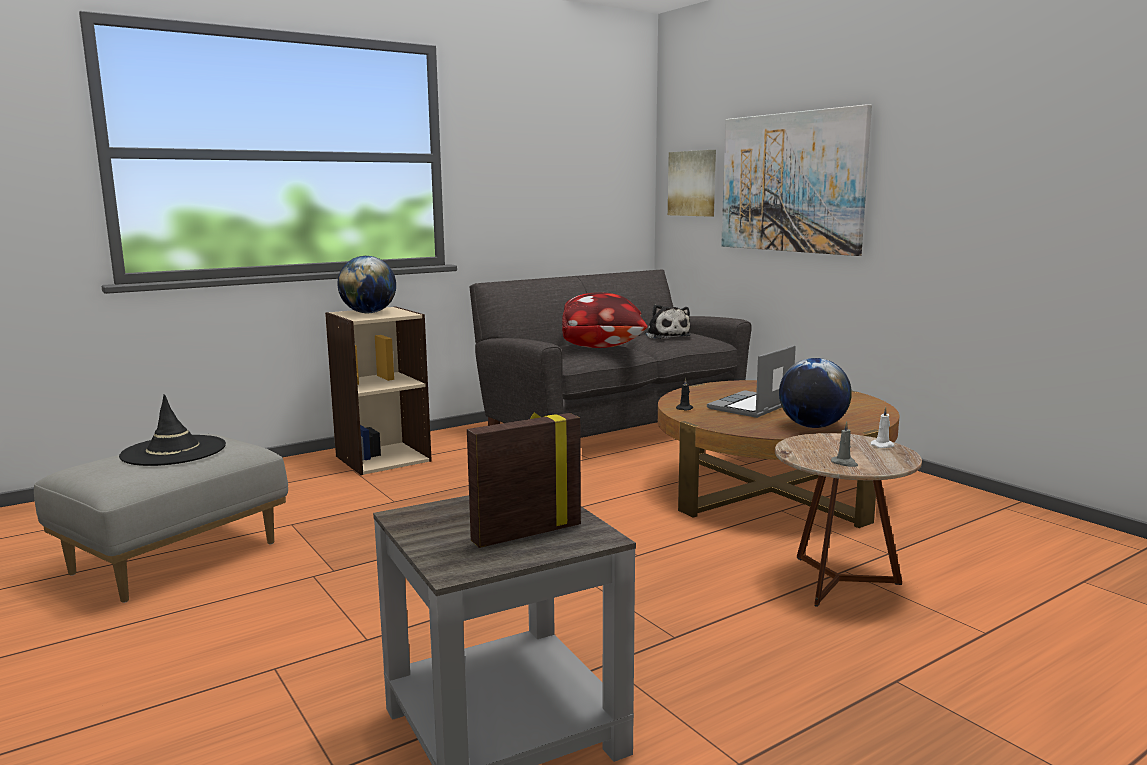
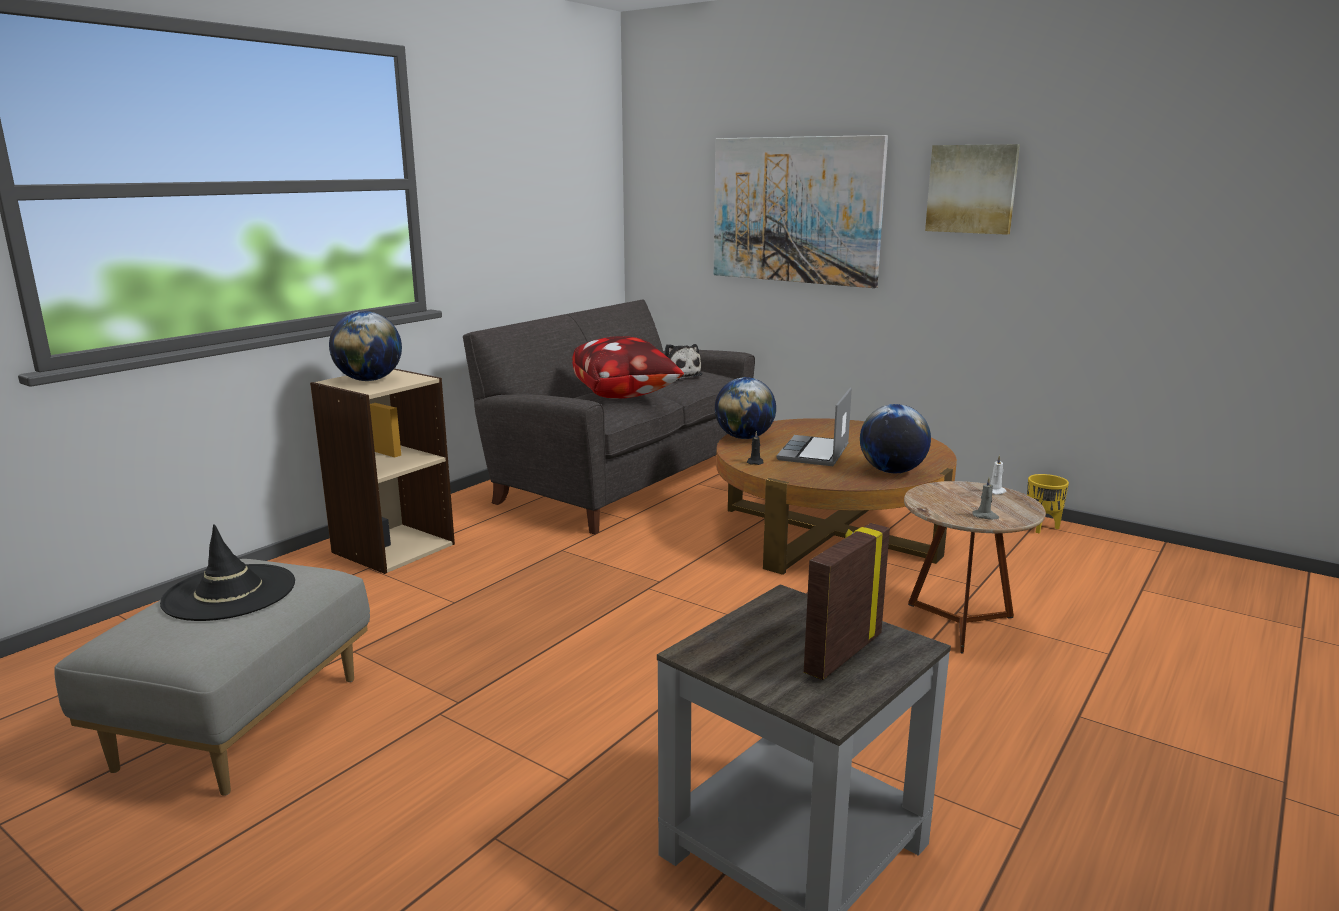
camera: 20 degrees left, 5 degrees up
picture [668,150,716,217] -> picture moved to [925,144,1020,235]
none -> globe [715,377,776,439]
none -> yellow planter [1027,474,1069,533]

